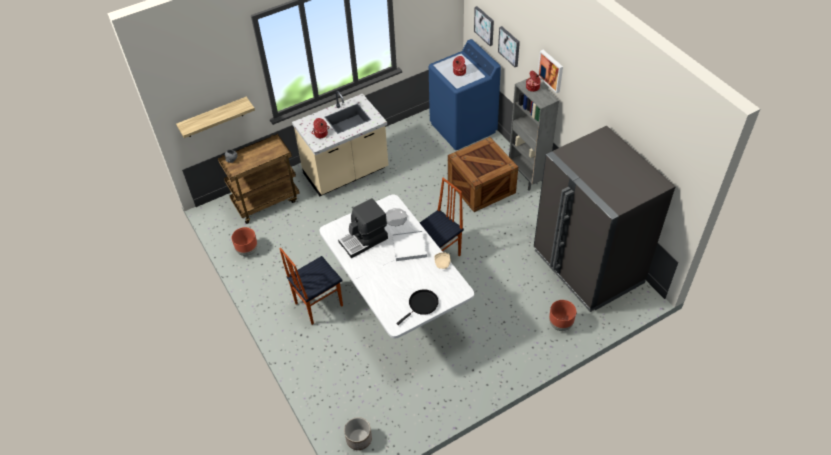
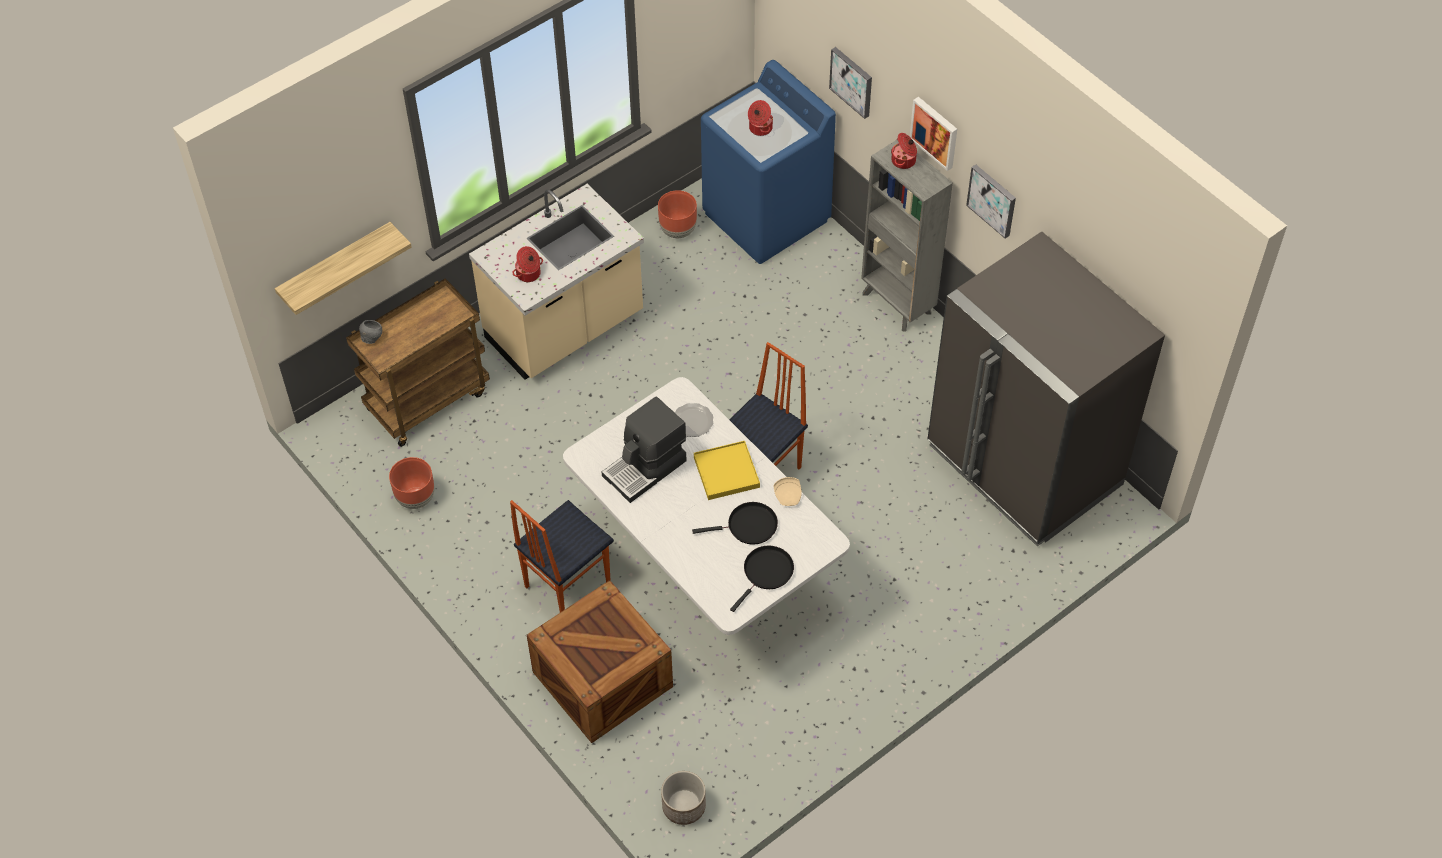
camera: 10 degrees left, 5 degrees up
white tray [392,230,427,261] -> yellow tray [694,441,760,500]
crate [448,137,518,212] -> crate moved to [527,580,673,743]
picture [474,6,494,46] -> picture moved to [966,165,1016,239]
brown planter [549,300,576,331] -> brown planter moved to [658,190,697,238]
none -> black frying pan [692,502,778,545]

